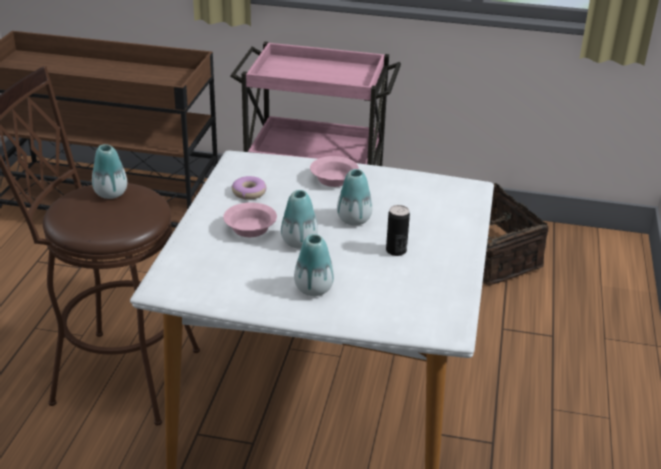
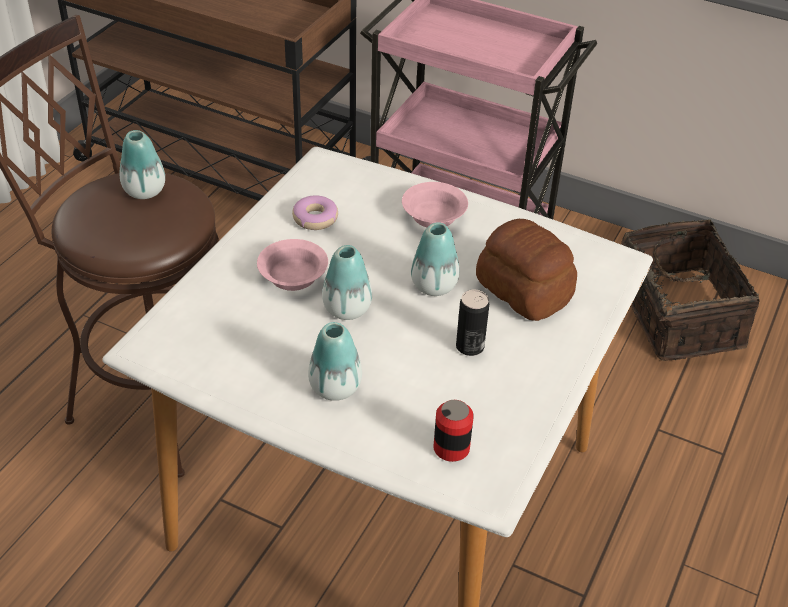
camera: 15 degrees right, 10 degrees up
none -> can [433,400,474,462]
none -> bread [476,219,577,321]

